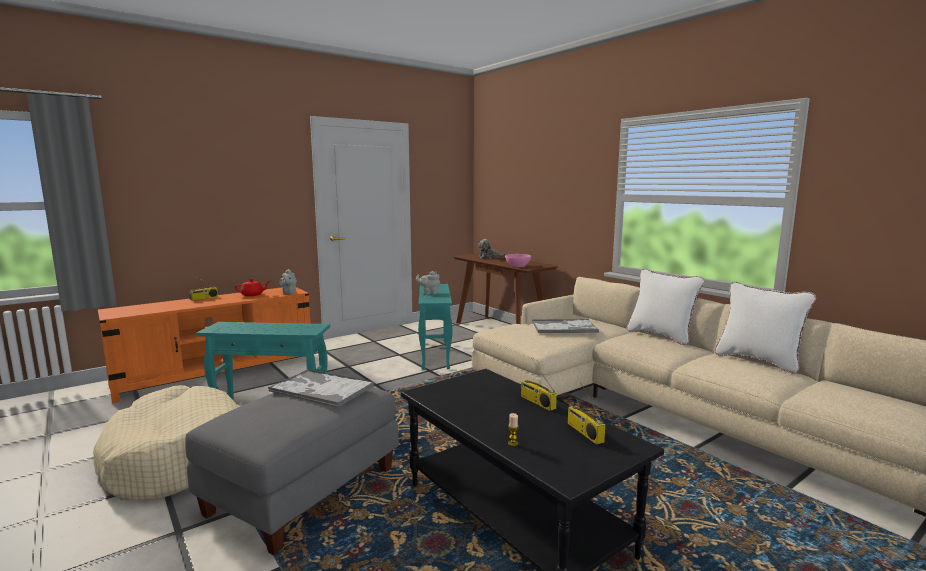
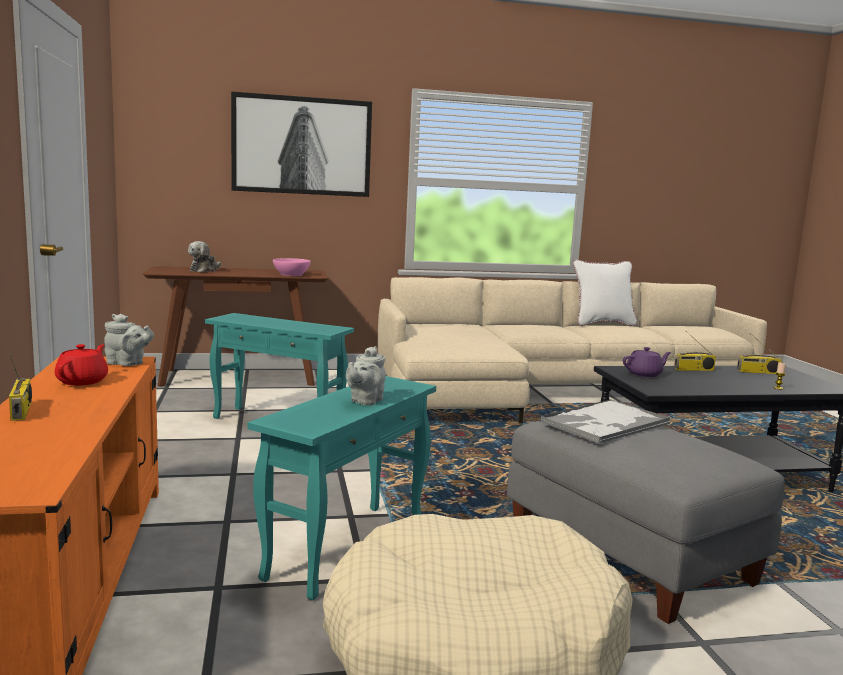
camera: 65 degrees left, 0 degrees up
grey teapot [416,271,440,295] -> grey teapot moved to [346,346,386,406]
tray [532,319,599,333] -> none
white pillow [626,268,704,345] -> none
none -> picture [231,91,372,197]
none -> purple teapot [623,347,672,377]

